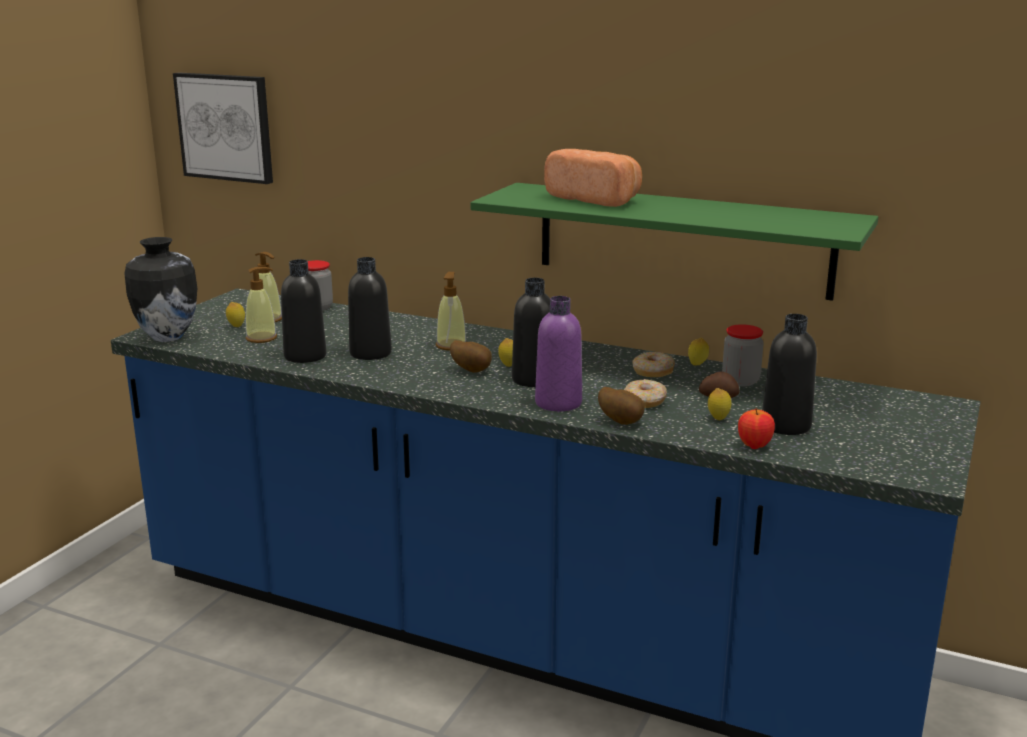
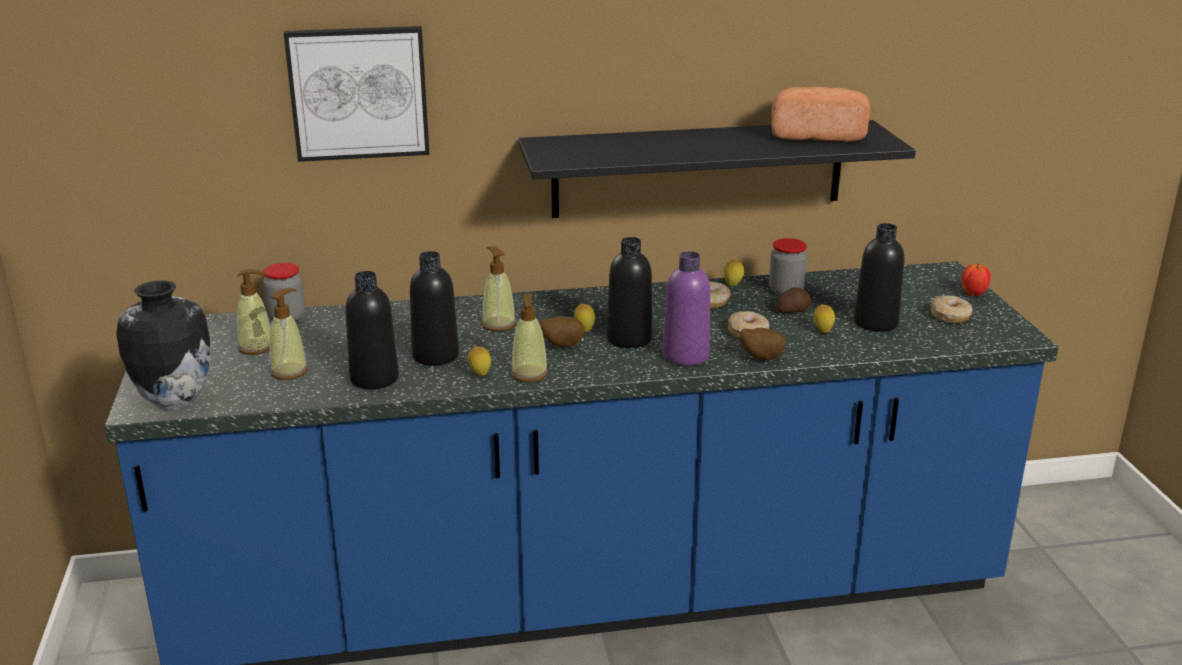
camera: 35 degrees left, 5 degrees up
picture [173,72,273,184] -> picture moved to [284,26,430,162]
lemon [226,302,245,327] -> lemon moved to [468,346,491,376]
green shelf [471,183,878,301] -> black shelf [518,120,916,218]
bread [544,149,642,207] -> bread moved to [771,87,870,141]
apple [738,408,775,449] -> apple moved to [962,263,991,297]
none -> soap dispenser [511,294,548,382]
none -> donut [931,295,973,323]

